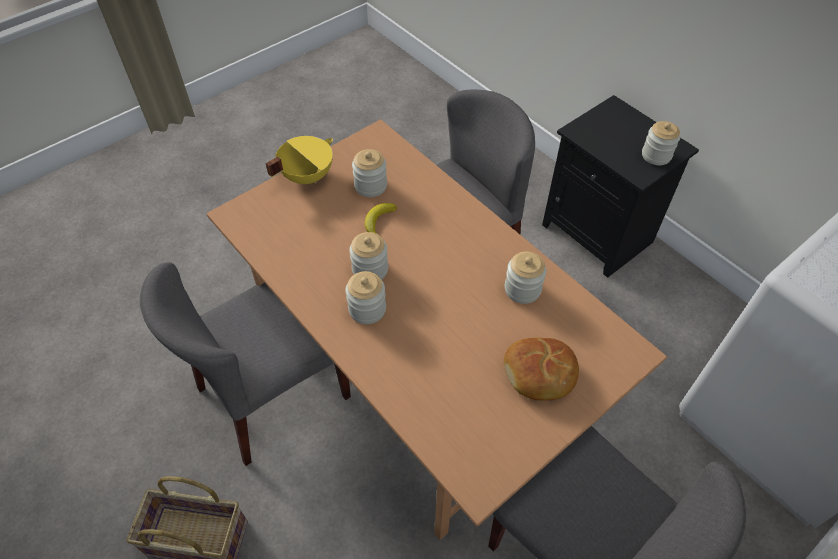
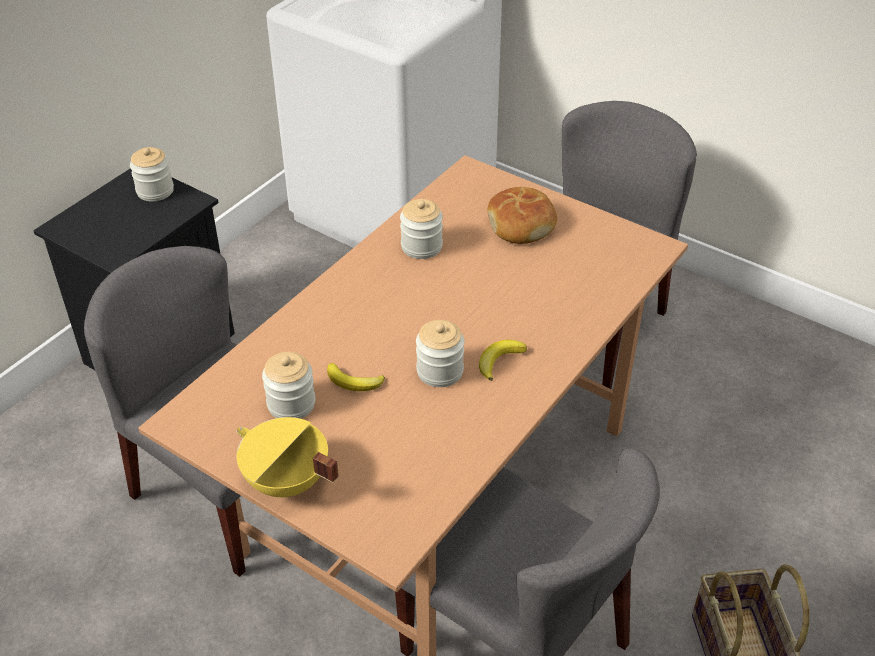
camera: 105 degrees left, 10 degrees down
jar [345,271,386,324] -> banana [479,340,527,381]

